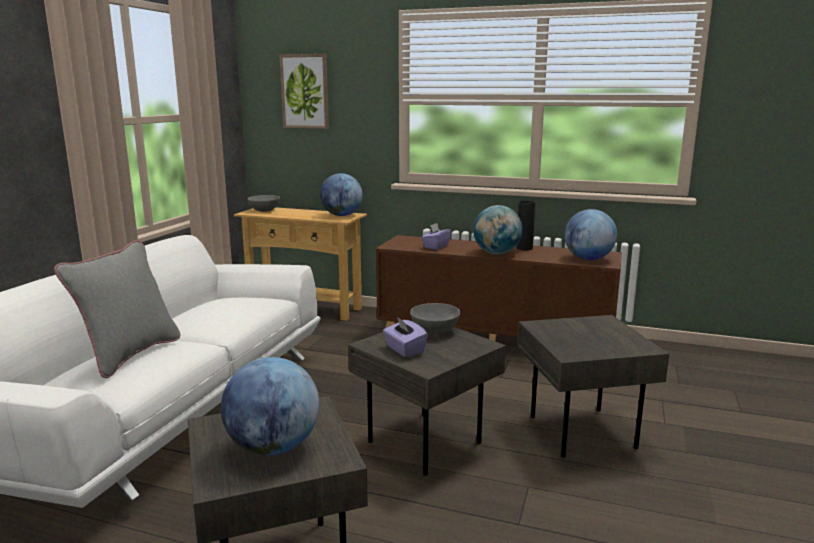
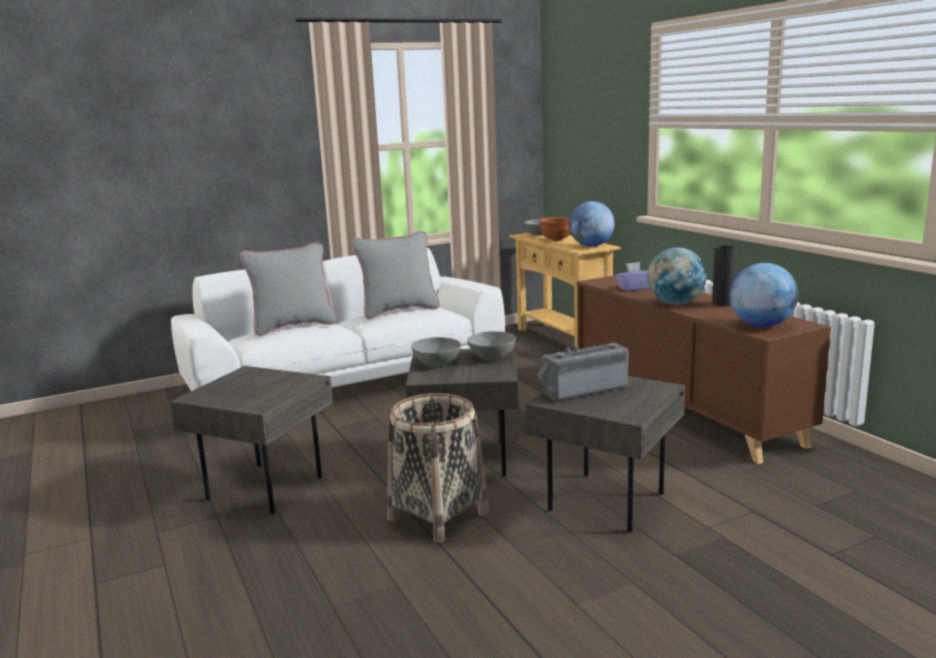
camera: 45 degrees right, 0 degrees up
globe [221,357,319,456] -> none
picture [279,54,329,129] -> none
purple tissue box [383,317,428,358] -> grey bowl [411,337,461,367]
none -> grey pillow [351,231,440,319]
none -> basket [387,393,489,543]
none -> radio [537,342,628,401]
none -> brown bowl [539,217,571,241]

